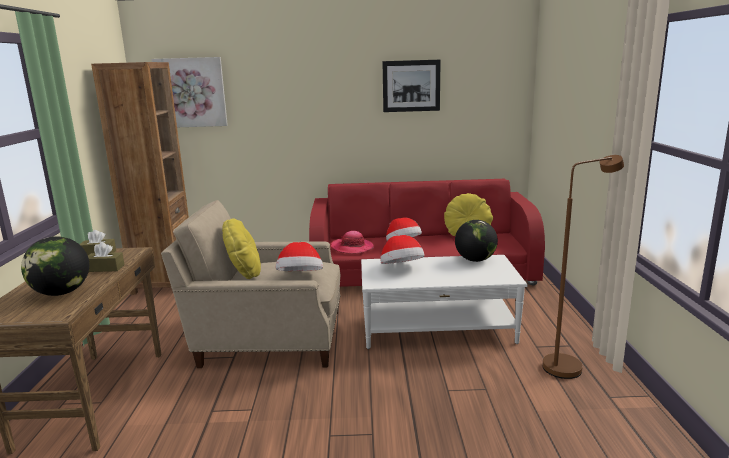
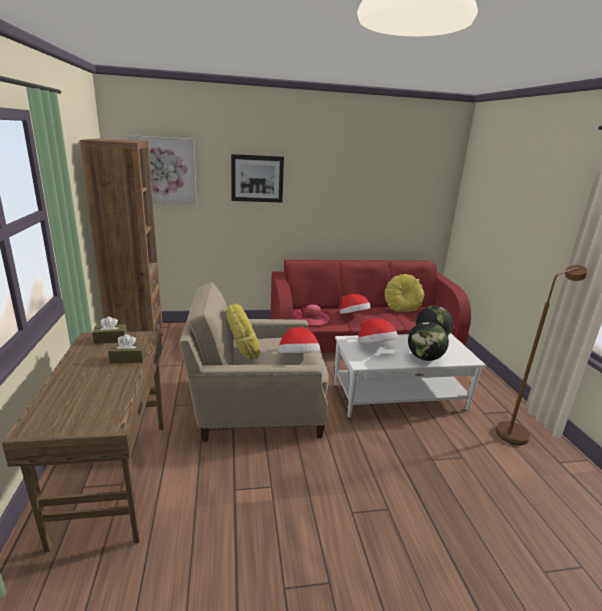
camera: 10 degrees left, 5 degrees up
globe [21,236,89,296] -> globe moved to [408,322,449,361]
picture [382,60,441,112] -> picture moved to [231,154,284,202]

